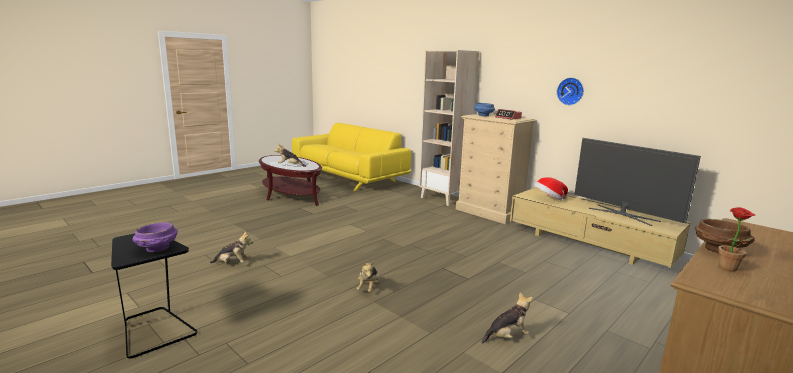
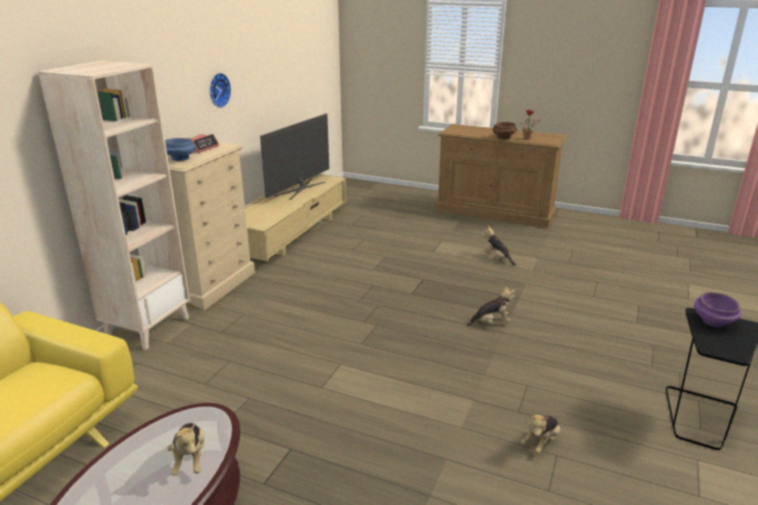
camera: 110 degrees left, 10 degrees up
plush toy [210,232,254,263] -> plush toy turned 120 degrees counterclockwise [521,415,560,454]
hat [534,177,568,201] -> none

